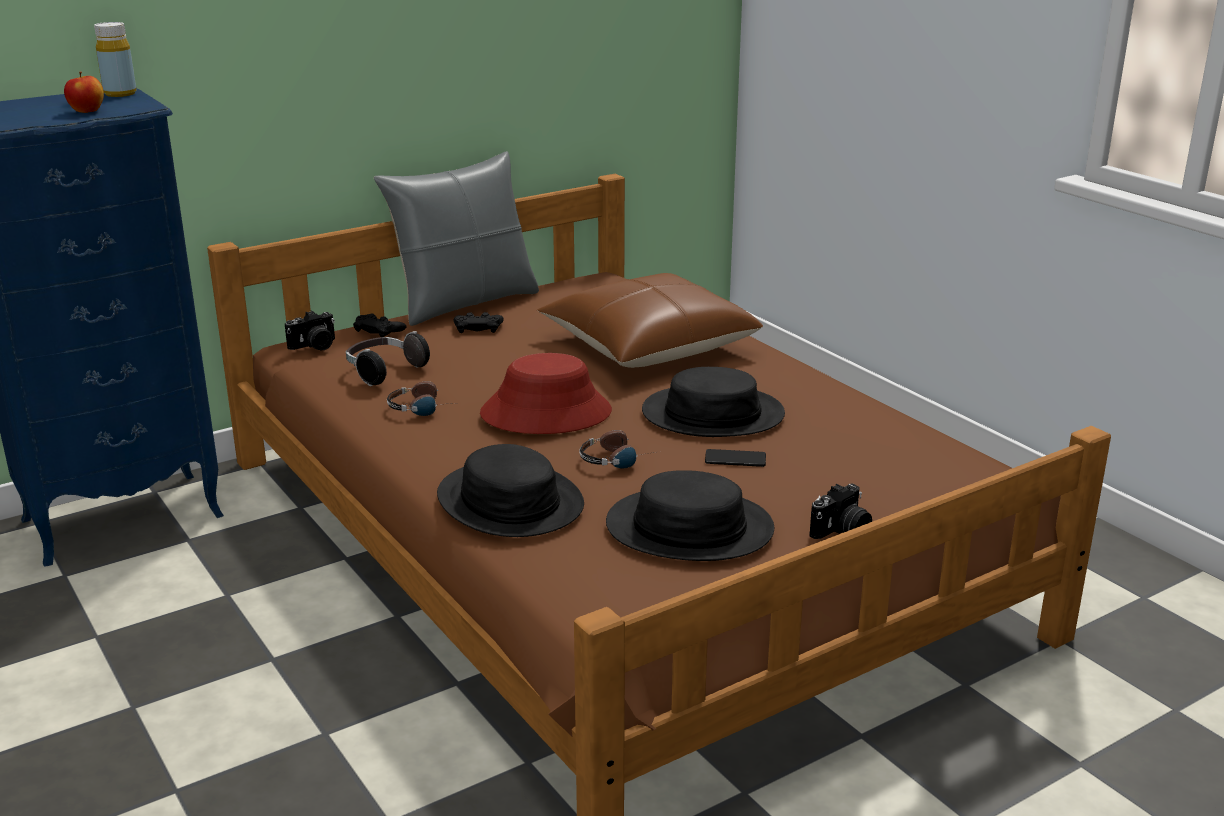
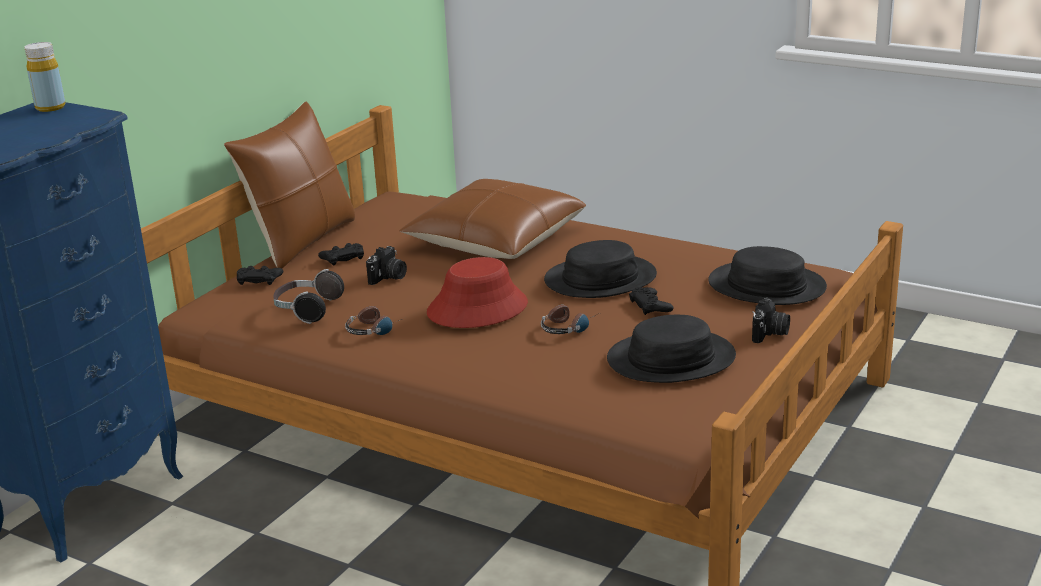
camera: 25 degrees left, 0 degrees up
apple [64,72,104,113] -> none
camera [285,311,335,351] -> camera moved to [366,246,407,285]
grey pillow [374,151,539,326] -> brown pillow [224,102,355,268]
black hat [437,444,584,537] -> black hat moved to [708,246,827,305]
phone [705,449,766,467] -> black game controller [629,287,674,315]

